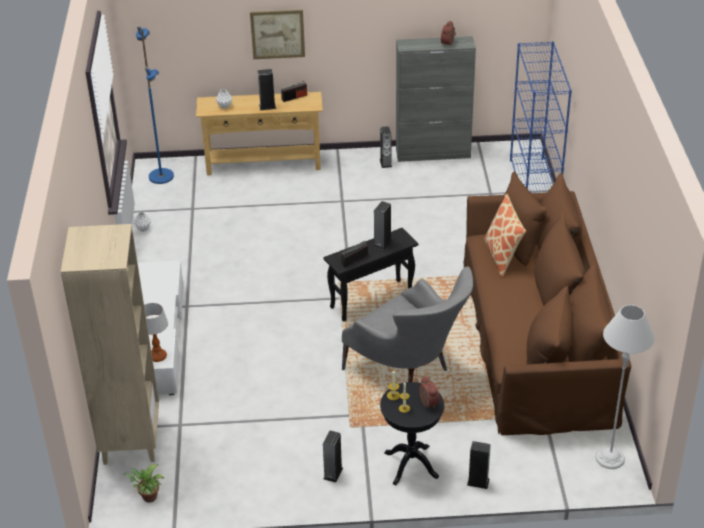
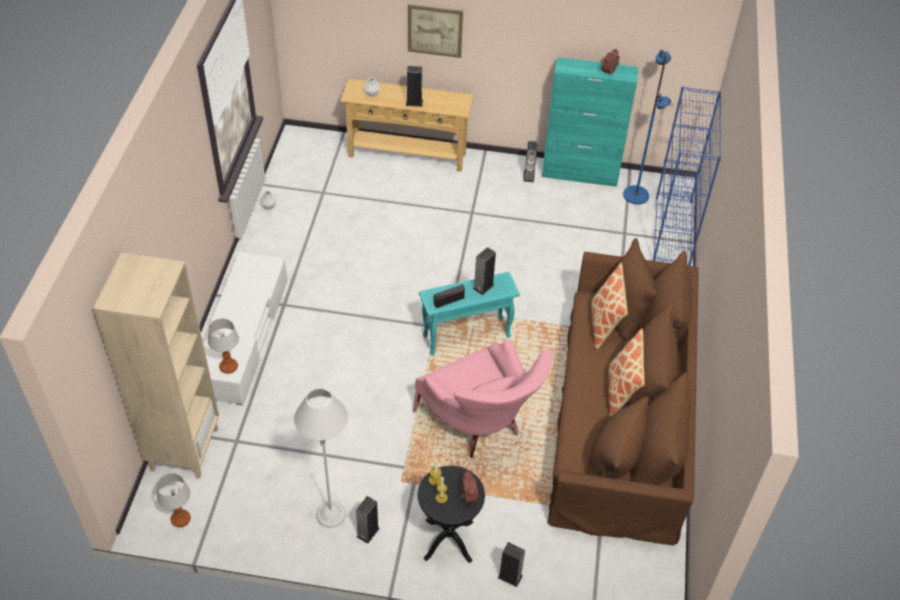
camera: 10 degrees right, 10 degrees up
potted plant [124,464,164,503] -> table lamp [157,473,191,527]
blue floor lamp [136,26,174,184] -> blue floor lamp moved to [623,49,671,205]
radio [281,81,307,102] -> none
black side table [323,228,418,322] -> turquoise side table [419,272,520,356]
grey armchair [342,266,473,382] -> pink armchair [413,340,552,458]
grey cabinet [396,36,476,162] -> turquoise cabinet [542,57,638,187]
grey floor lamp [595,305,655,469] -> grey floor lamp moved to [294,388,348,528]
none -> pillow [609,328,645,417]

